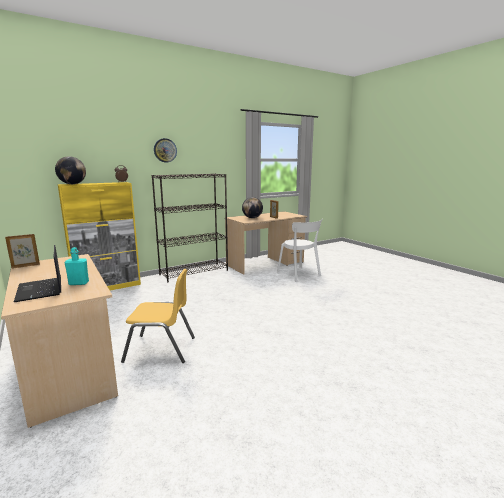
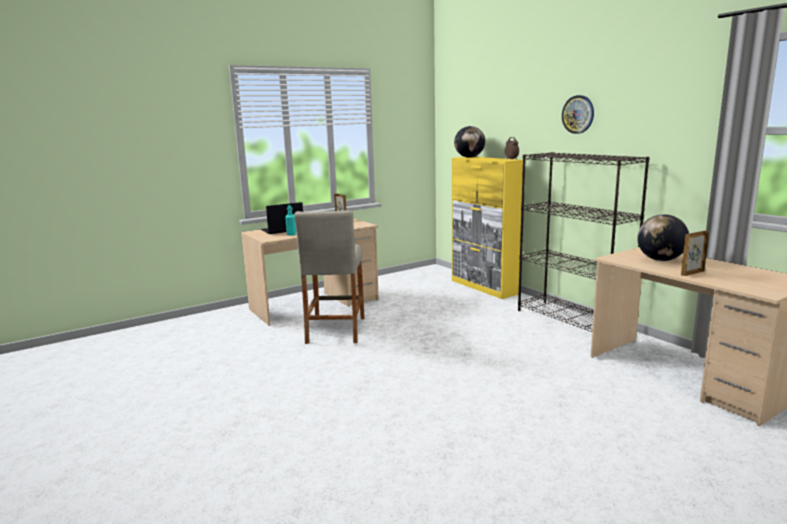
camera: 90 degrees right, 0 degrees up
yellow chair [121,269,195,363] -> beige stool [294,210,365,344]
white chair [277,219,323,282] -> none

